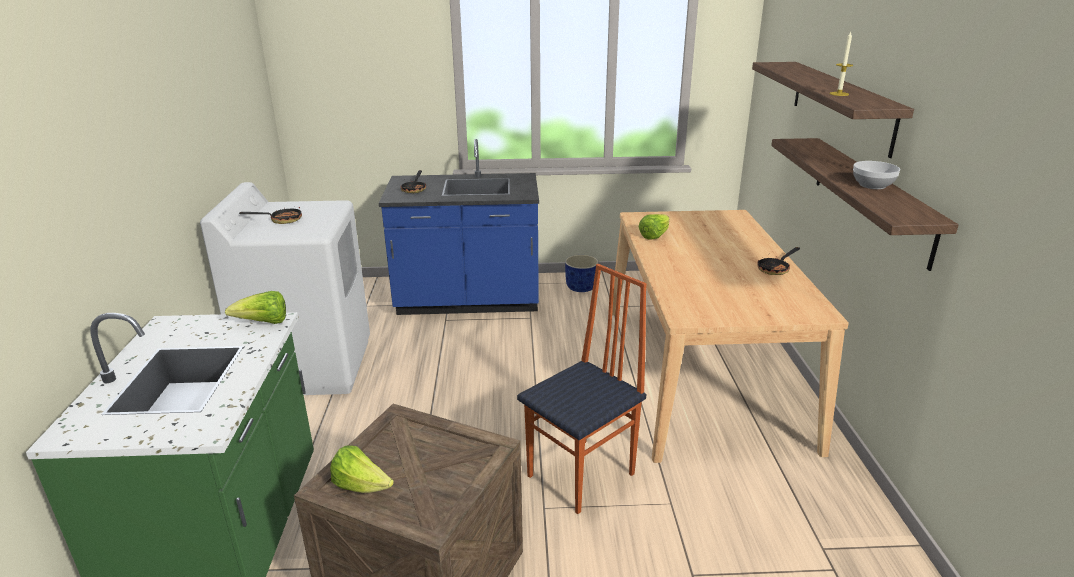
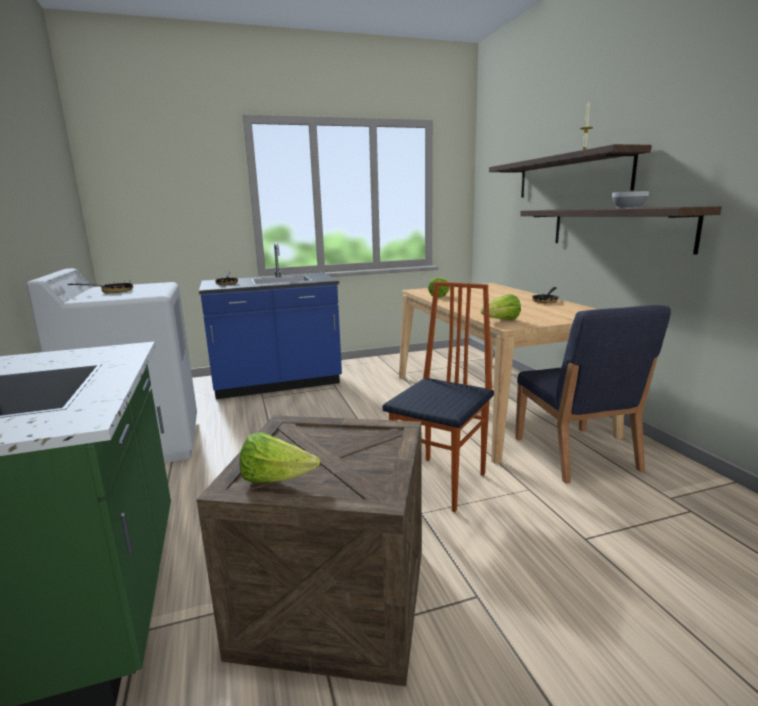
camera: 15 degrees left, 10 degrees down
lettuce [225,291,286,324] -> lettuce moved to [481,294,521,320]
blue planter [565,255,599,292] -> none
none -> blue chair [515,305,671,484]

